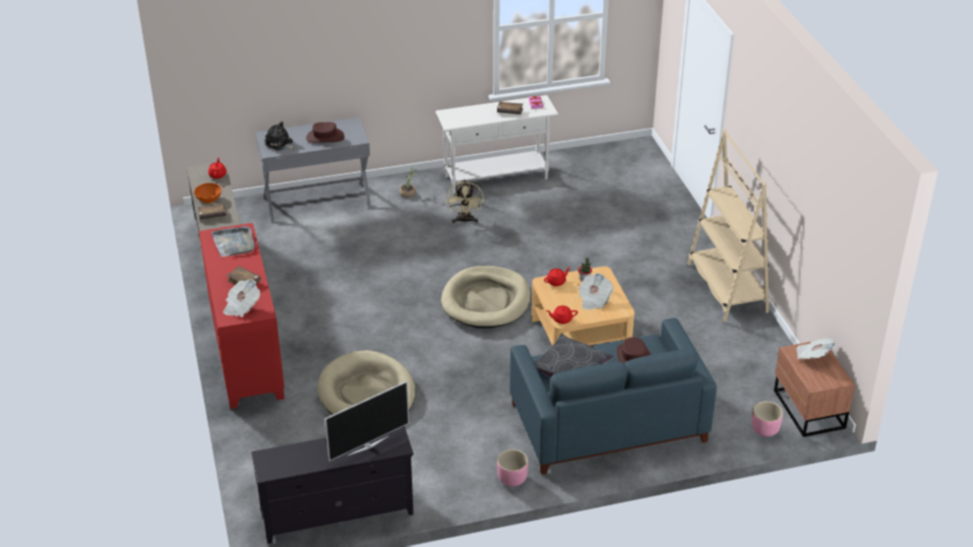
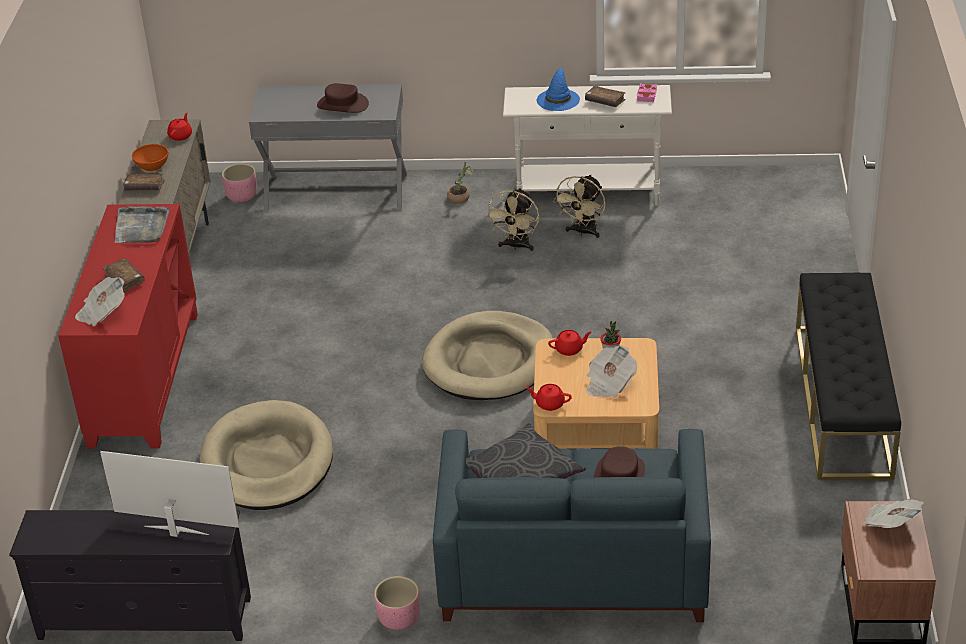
camera: 20 degrees right, 0 degrees up
plush toy [265,121,296,151] -> none
television [325,381,409,461] -> television turned 150 degrees counterclockwise [100,451,239,537]
beige bookcase [687,129,770,322] -> black bench [796,273,901,480]
pink planter [752,401,783,437] -> pink planter moved to [222,164,257,202]
none -> blue hat [537,67,580,111]
none -> beige fan [553,175,606,238]

